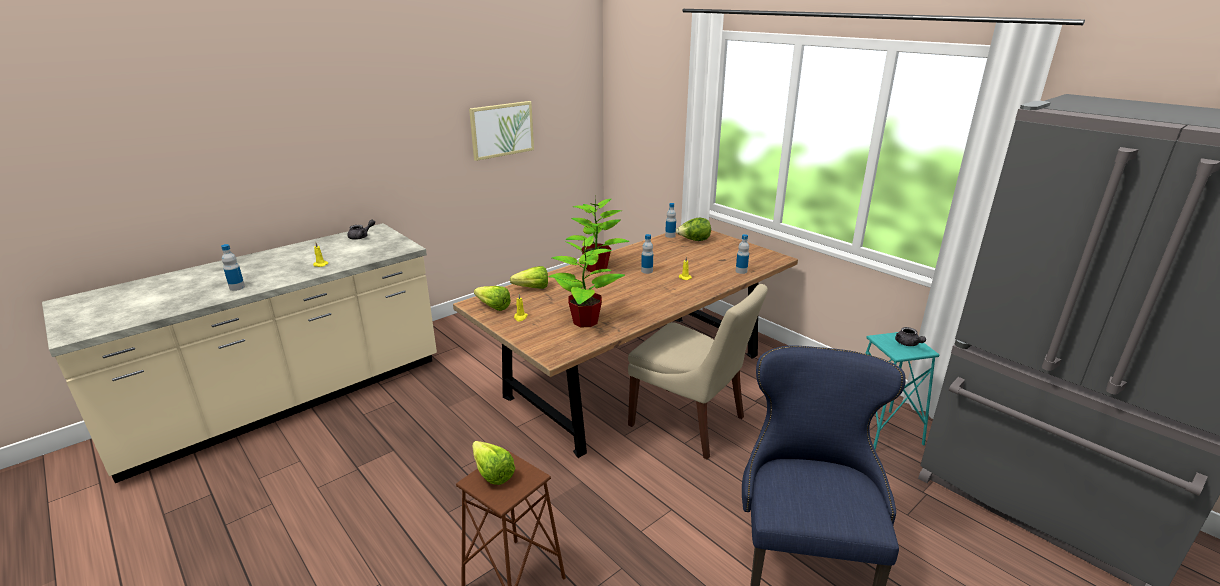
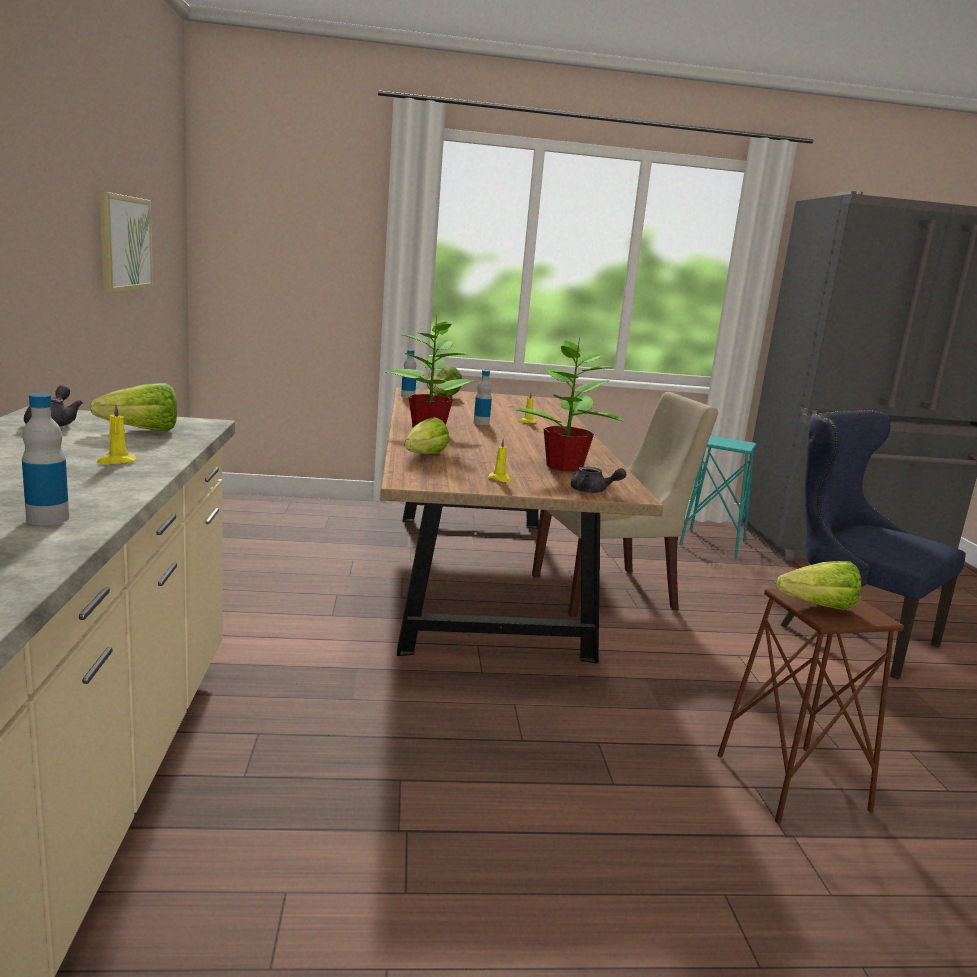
camera: 55 degrees left, 10 degrees down
lettuce [474,286,511,311] -> lettuce moved to [90,383,177,431]
bottle [736,234,749,274] -> none
grey teapot [895,327,926,346] -> grey teapot moved to [571,466,626,493]

